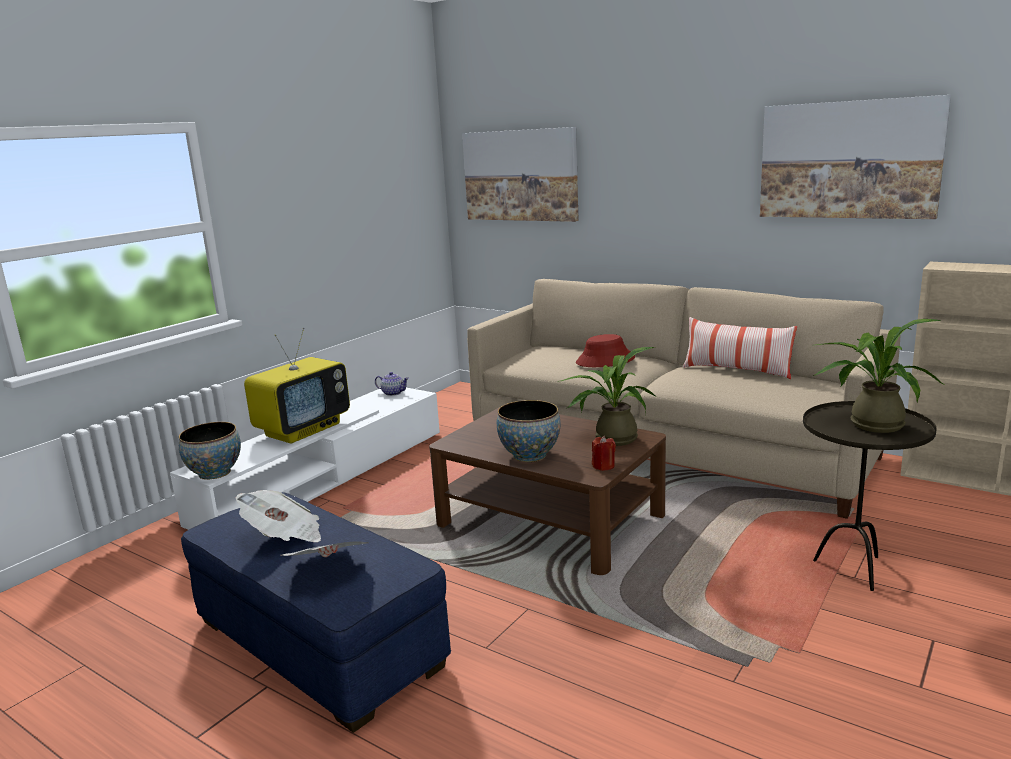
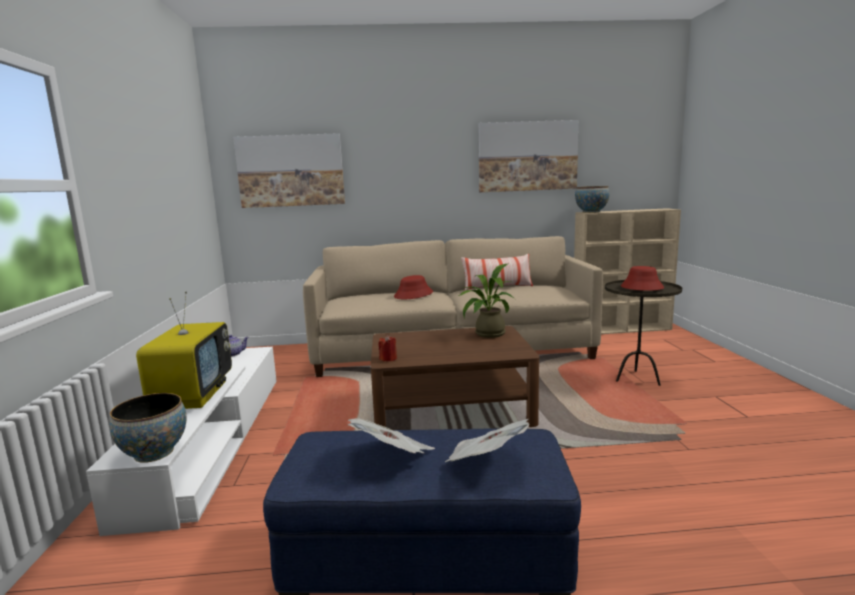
camera: 40 degrees left, 5 degrees down
bowl [497,400,560,462] -> bowl moved to [575,186,610,213]
red candle [592,436,616,471] -> red candle moved to [379,335,397,362]
potted plant [813,319,944,433] -> red hat [621,266,664,291]

